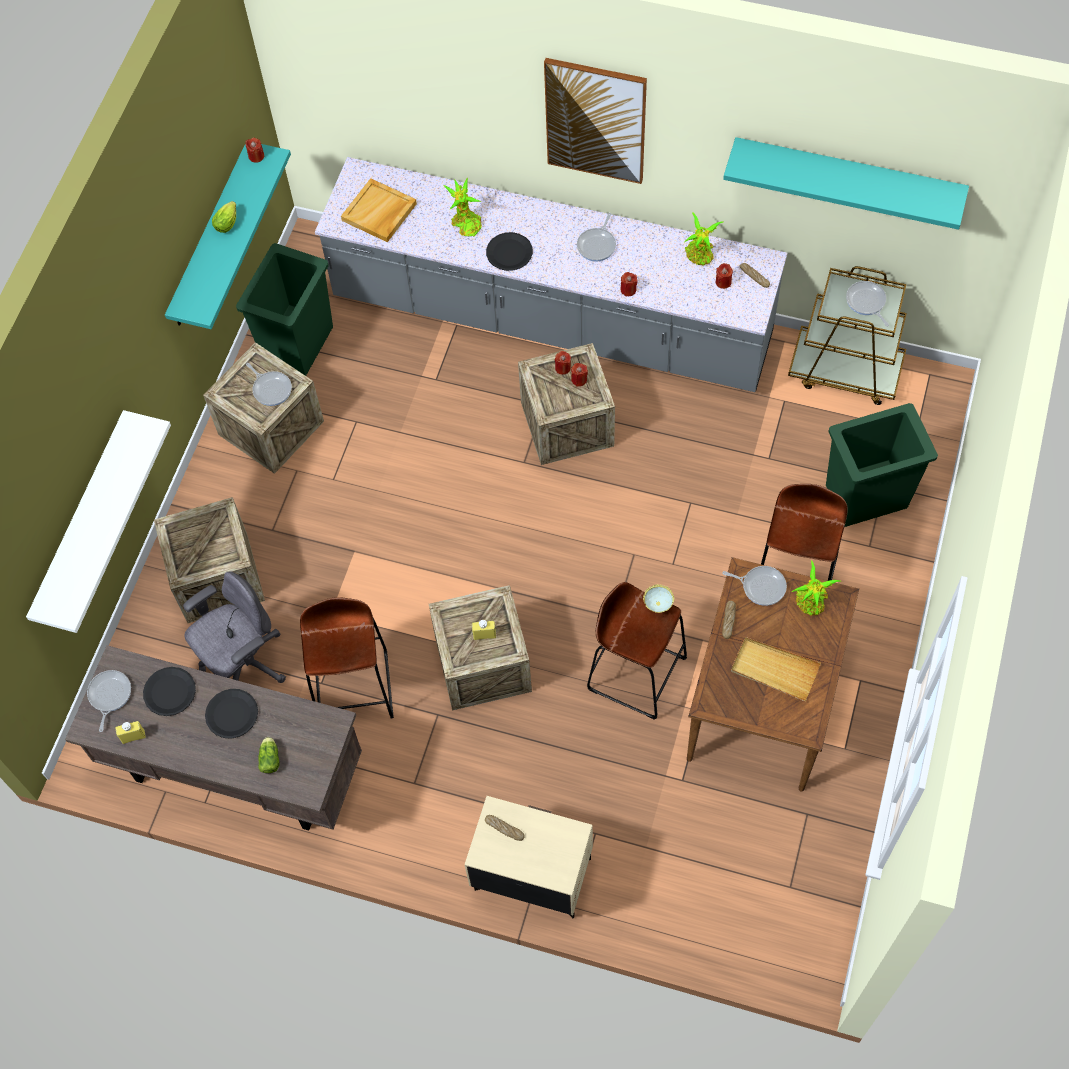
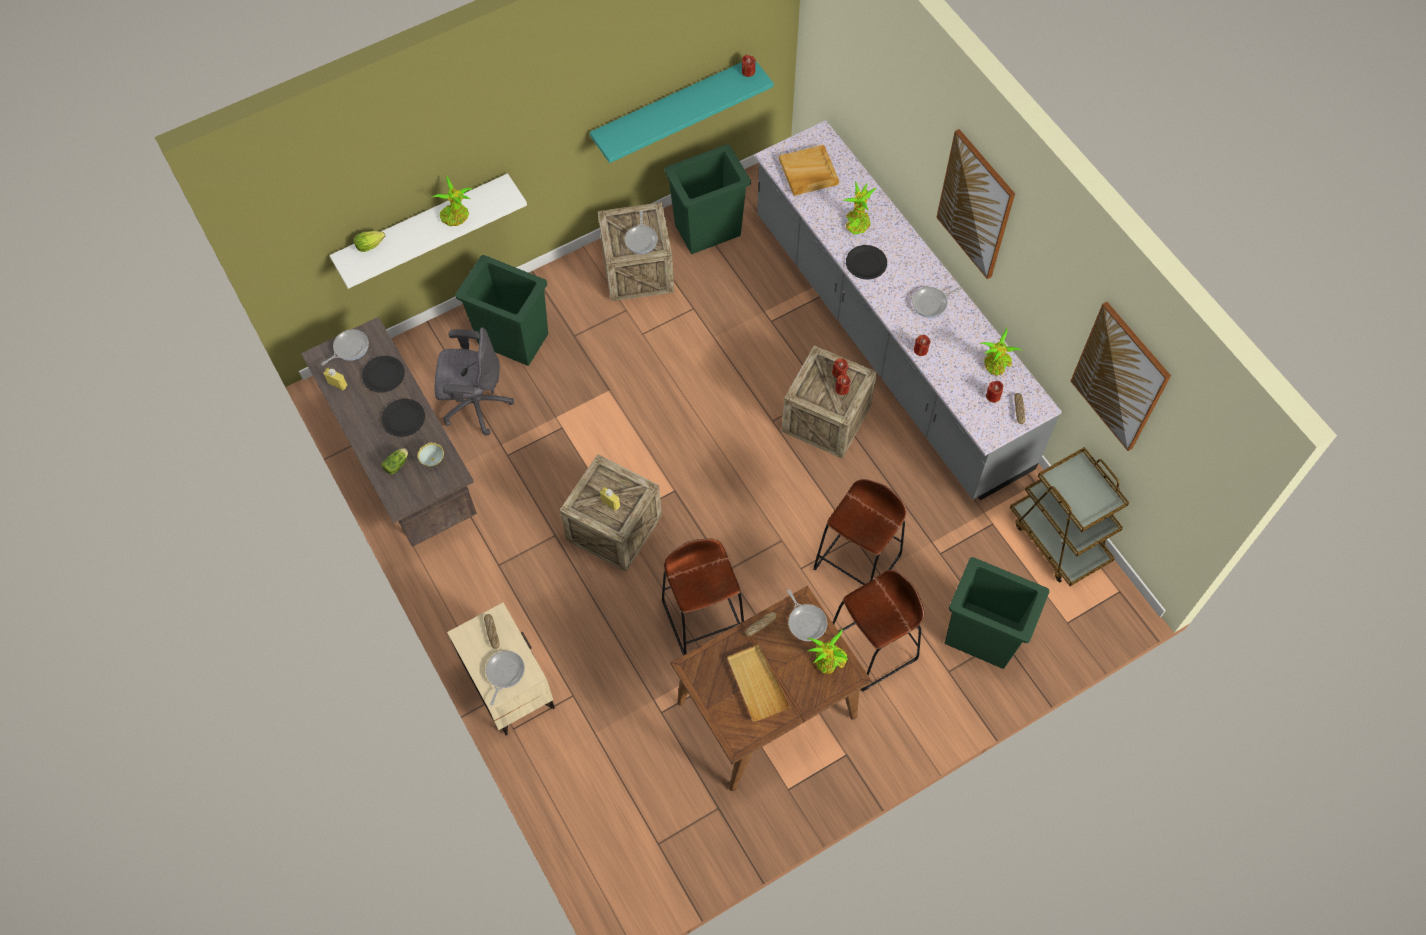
camera: 40 degrees right, 0 degrees up
crate [154,497,265,623] -> green trash can [455,255,548,366]
lettuce [212,201,236,233] -> lettuce moved to [354,231,385,252]
brown stool [300,597,394,718] -> brown stool moved to [813,479,907,585]
bowl [643,584,674,613] -> bowl moved to [417,442,444,466]
turquoise shelf [723,137,969,230] -> picture [1070,302,1171,451]
frying pan [846,281,889,327] -> frying pan moved to [486,651,525,706]
none -> potted plant [432,176,474,226]

